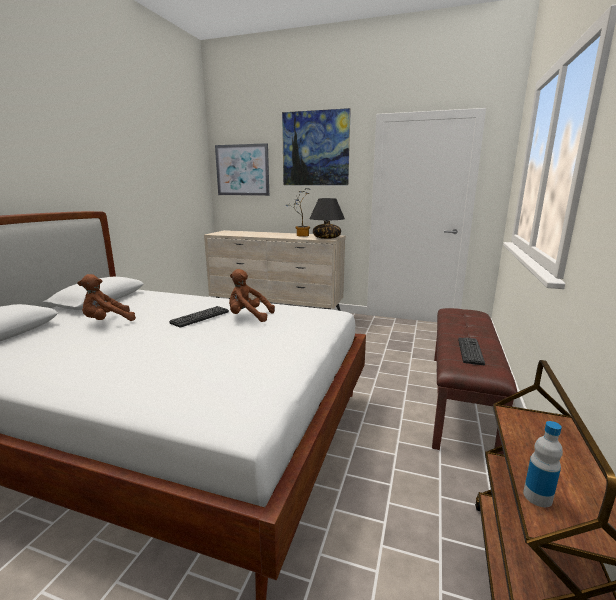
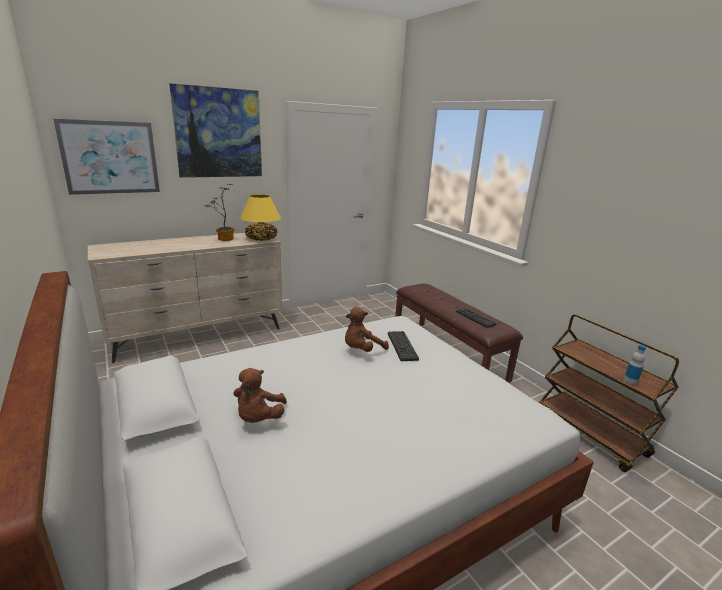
camera: 50 degrees left, 5 degrees up
keyboard [169,306,229,328] -> keyboard moved to [388,331,419,361]
black table lamp [309,198,345,239] -> yellow table lamp [240,194,281,241]

